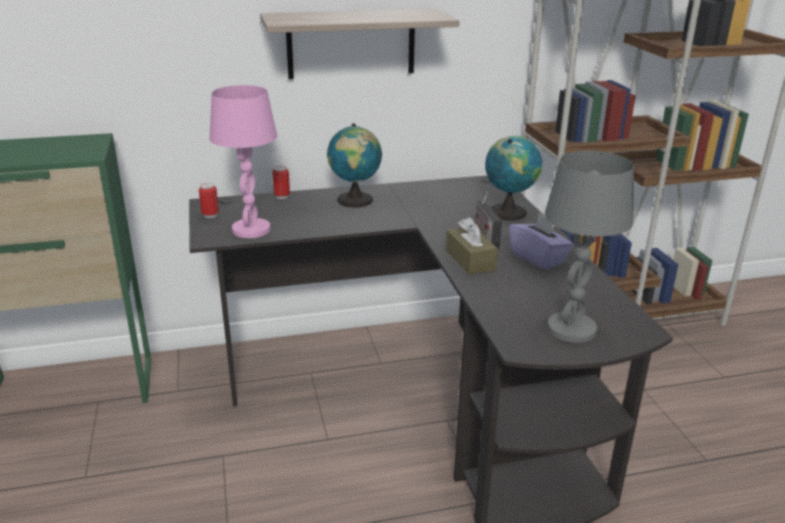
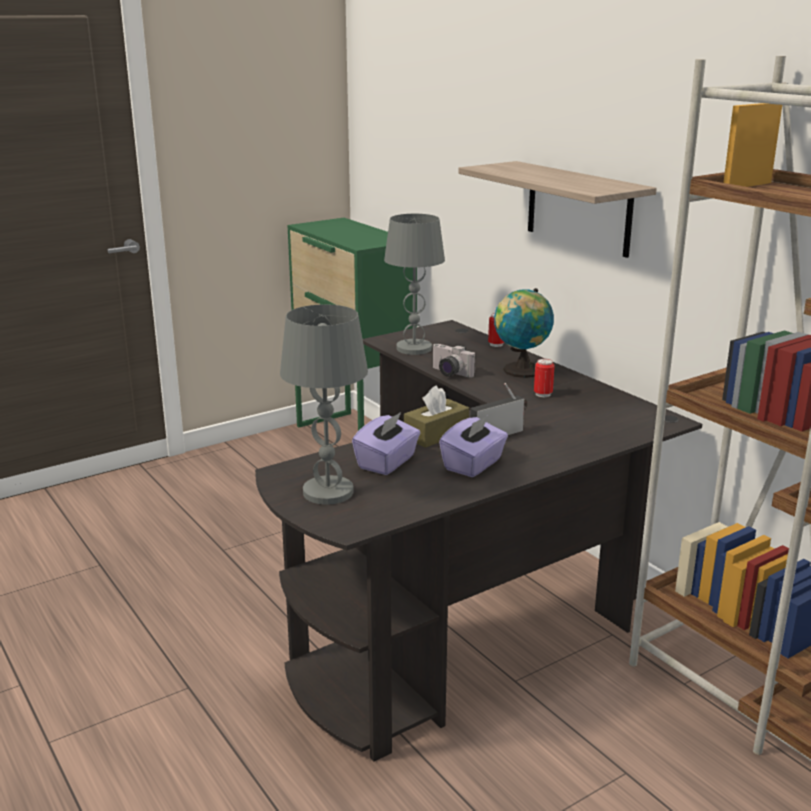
camera: 70 degrees right, 5 degrees down
can [199,183,219,218] -> can moved to [534,358,555,397]
pink table lamp [210,85,277,238] -> grey table lamp [384,214,445,355]
globe [485,136,542,221] -> none
none -> purple tissue box [352,412,421,475]
none -> camera [432,344,476,378]

